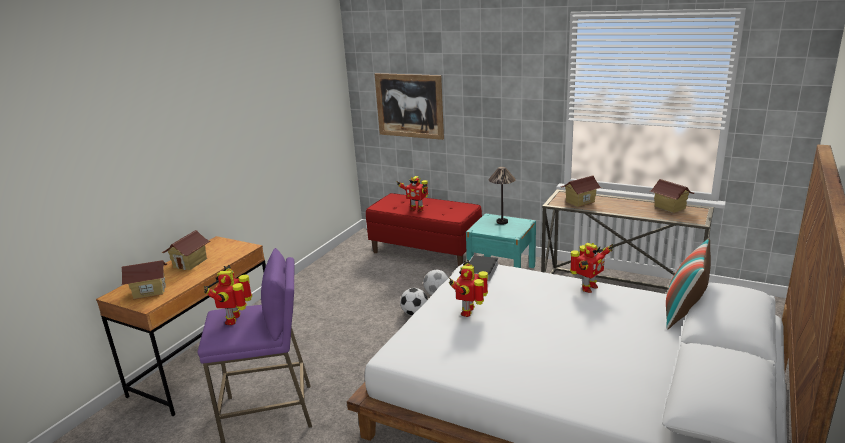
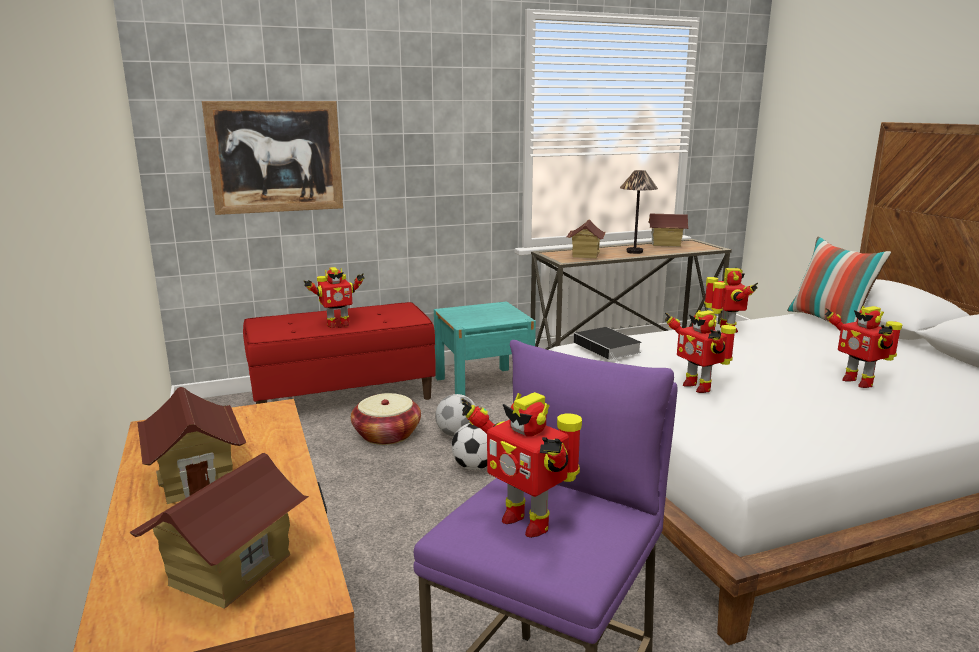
camera: 50 degrees left, 5 degrees down
table lamp [489,167,516,225] -> table lamp moved to [620,170,658,254]
none -> basket [351,393,421,445]
none -> toy robot [825,306,902,388]

